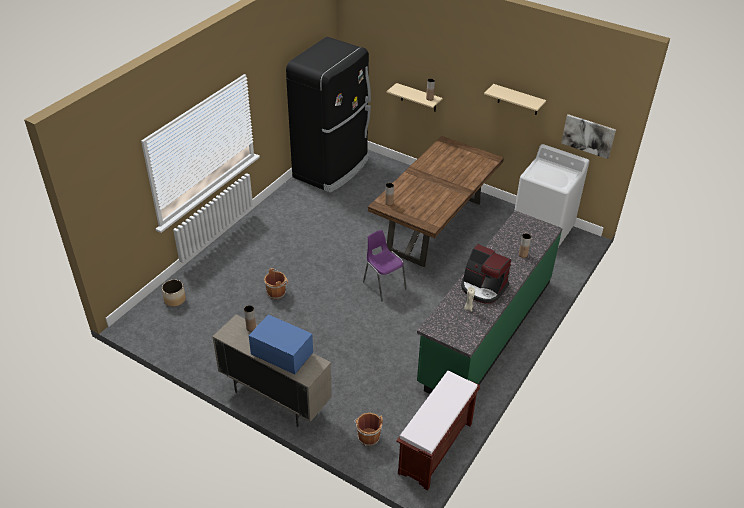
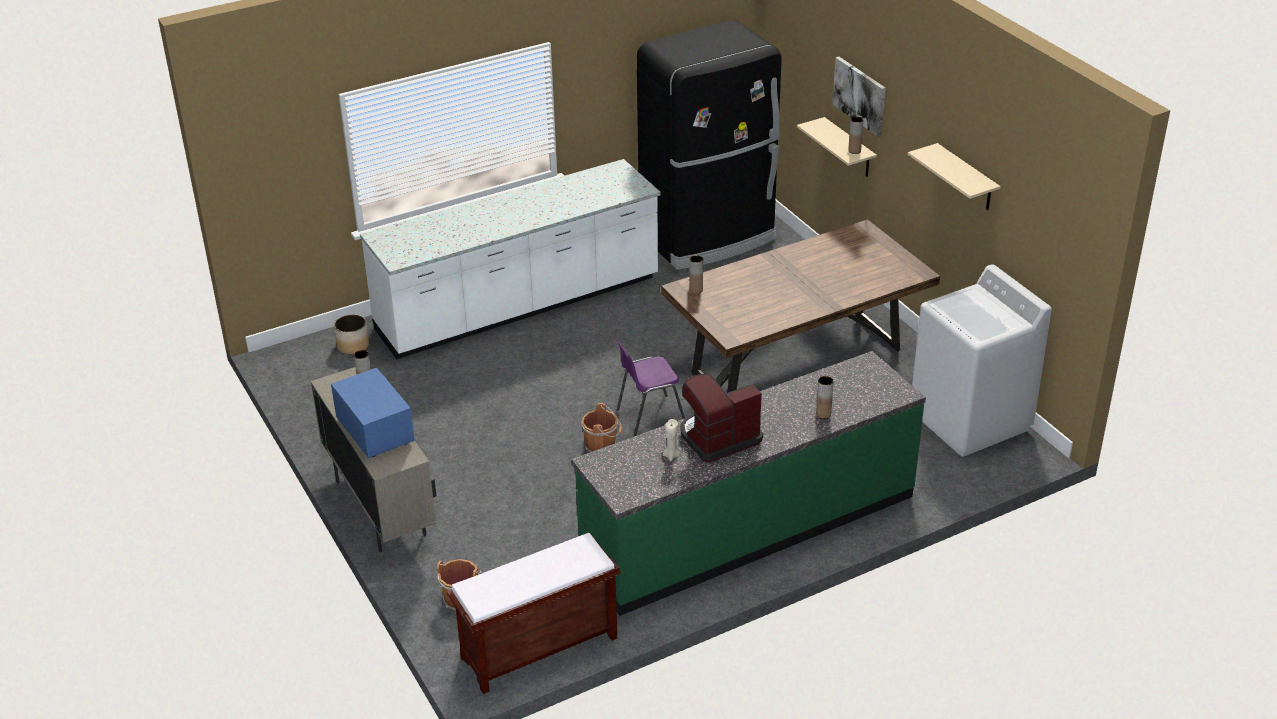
camera: 30 degrees right, 5 degrees down
brown bucket [264,268,289,299] -> brown bucket moved to [581,403,622,453]
purple chair [363,230,407,301] -> purple chair turned 105 degrees counterclockwise [617,340,685,436]
coffee machine [461,244,511,303] -> coffee machine turned 90 degrees clockwise [681,374,763,463]
picture [561,114,616,159] -> picture moved to [832,57,886,137]
none -> white counter [360,159,661,359]

